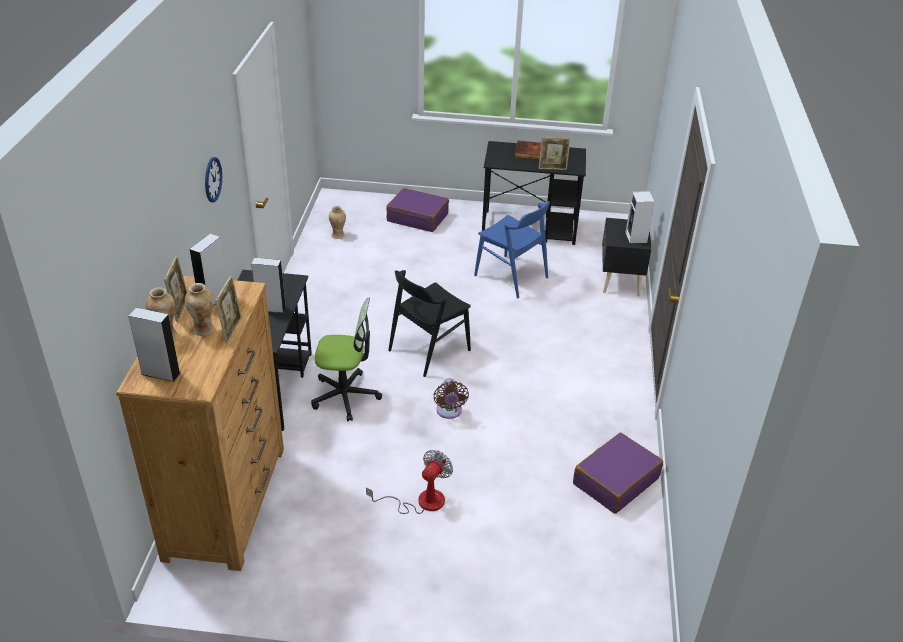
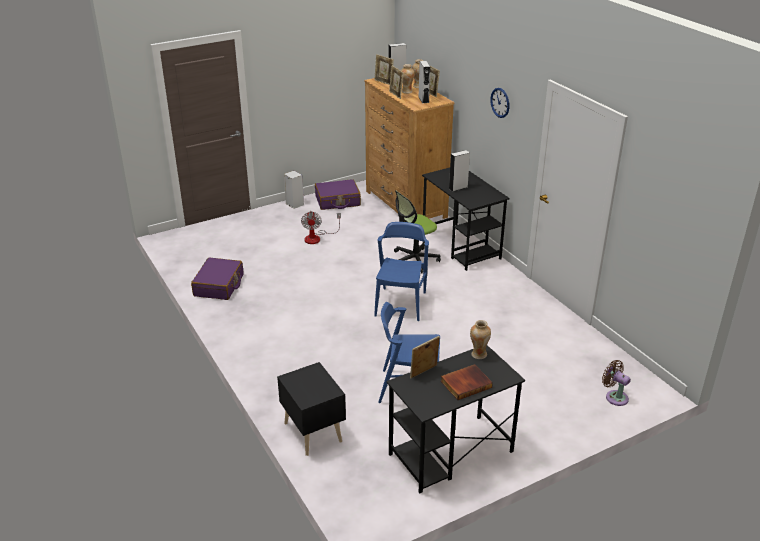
camera: 145 degrees right, 5 degrees down
vase [329,206,346,239] -> vase moved to [470,320,491,359]
purple suitcase [386,188,449,232] -> purple suitcase moved to [315,179,361,210]
black chair [388,270,471,377] -> blue chair [374,222,429,321]
brown fan [433,378,469,419] -> brown fan moved to [602,360,631,406]
speaker [625,191,655,243] -> speaker moved to [284,171,304,209]
none -> picture frame [374,54,394,85]

